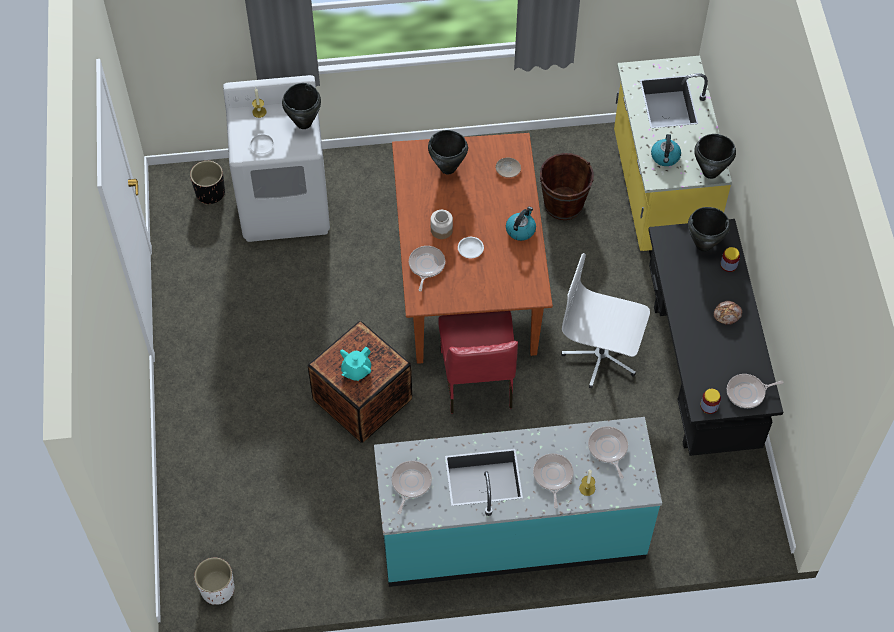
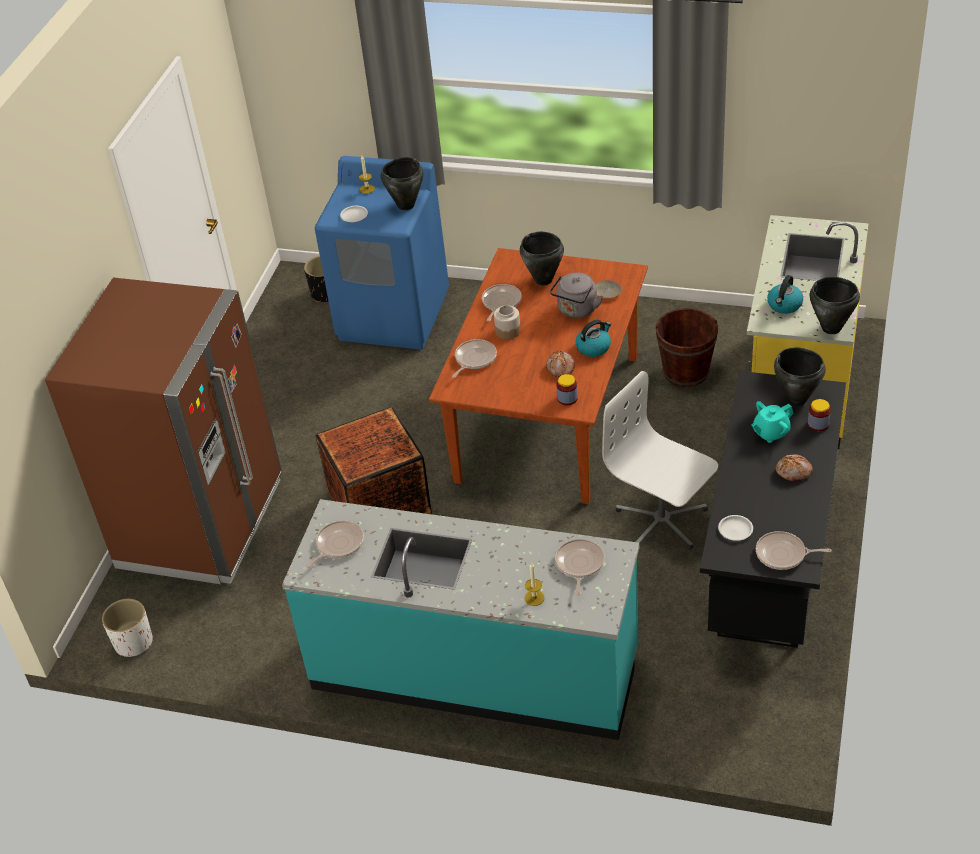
camera: 25 degrees right, 15 degrees down
white washing machine [223,75,330,242] -> blue washing machine [315,156,449,350]
turquoise teapot [340,347,371,381] -> turquoise teapot moved to [751,401,794,443]
red chair [438,311,518,414] -> none
white plate [458,237,484,258] -> white plate moved to [718,515,753,541]
frying pan [533,453,574,508] -> frying pan moved to [482,284,522,321]
jar [700,389,721,414] -> jar moved to [556,374,578,405]
none -> brown fridge [45,278,282,584]
none -> bread [546,350,575,378]
none -> grey kettle [550,273,603,318]

